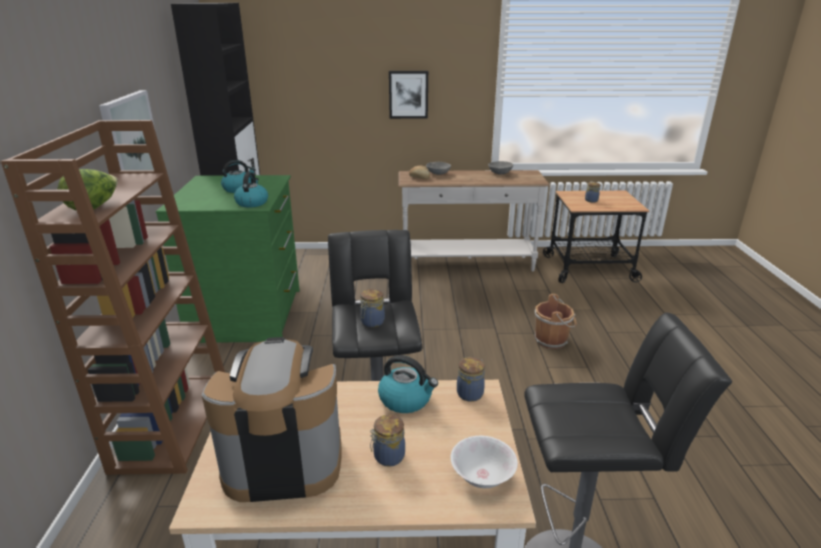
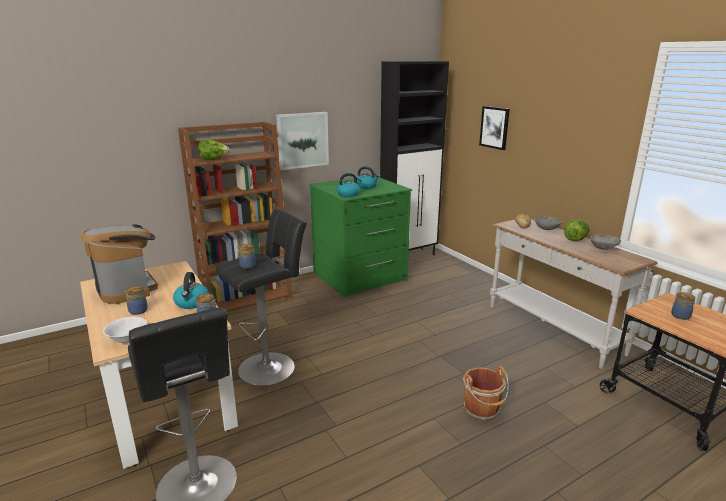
camera: 60 degrees right, 5 degrees down
picture [389,71,428,119] -> picture moved to [479,106,510,150]
none -> lettuce [564,219,589,241]

